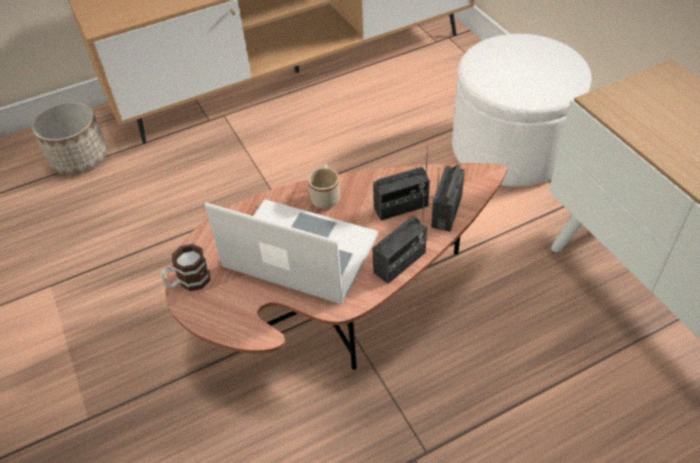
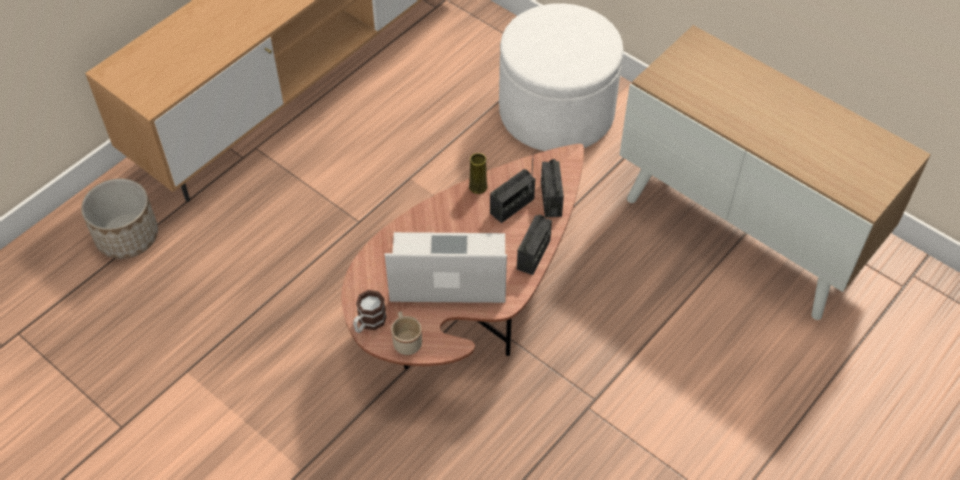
camera: 25 degrees left, 5 degrees up
beige mug [308,164,340,209] -> beige mug moved to [391,311,422,355]
none -> yellow vase [469,153,487,194]

